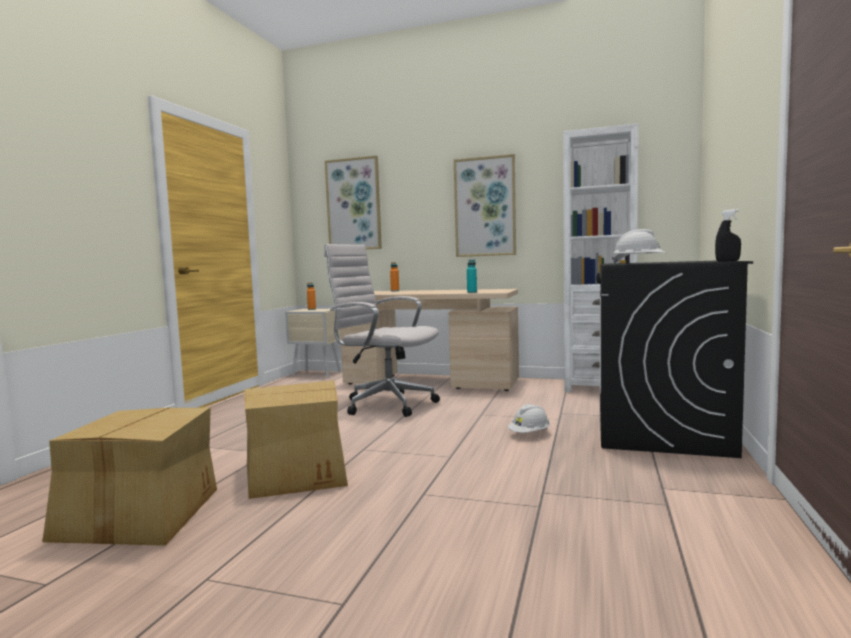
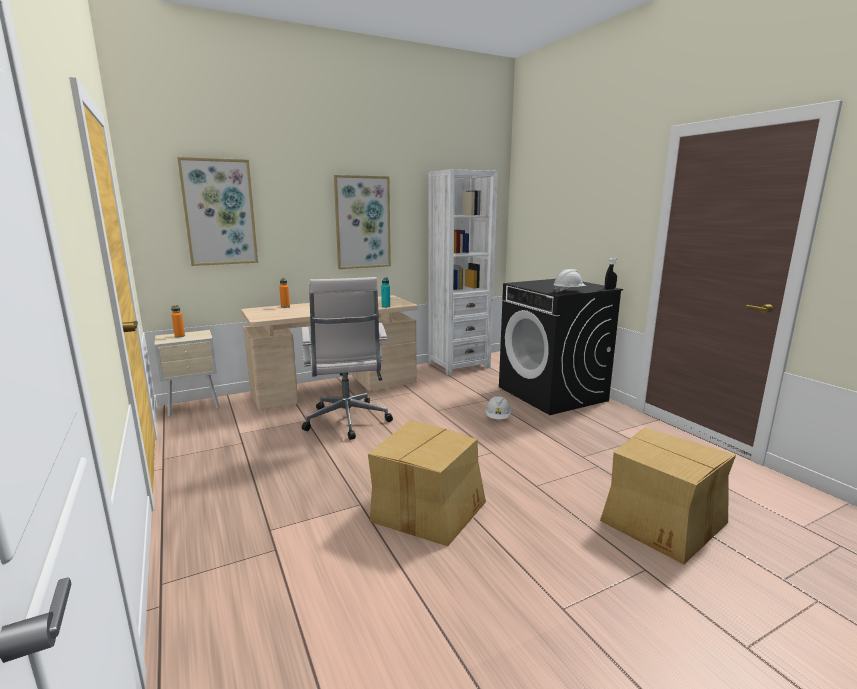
camera: 45 degrees left, 10 degrees up
cardboard box [42,407,217,546] -> cardboard box moved to [600,427,736,564]
white office chair [324,244,440,417] -> white office chair turned 90 degrees counterclockwise [301,277,393,440]

